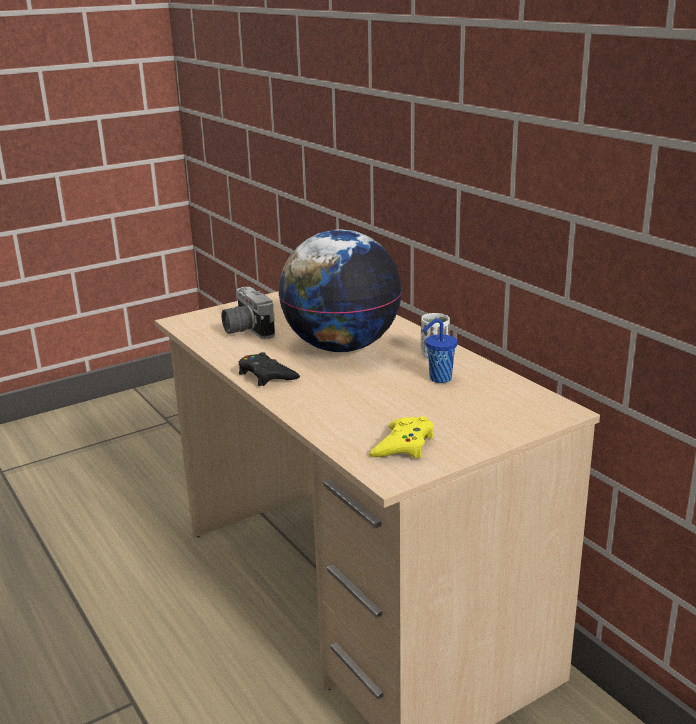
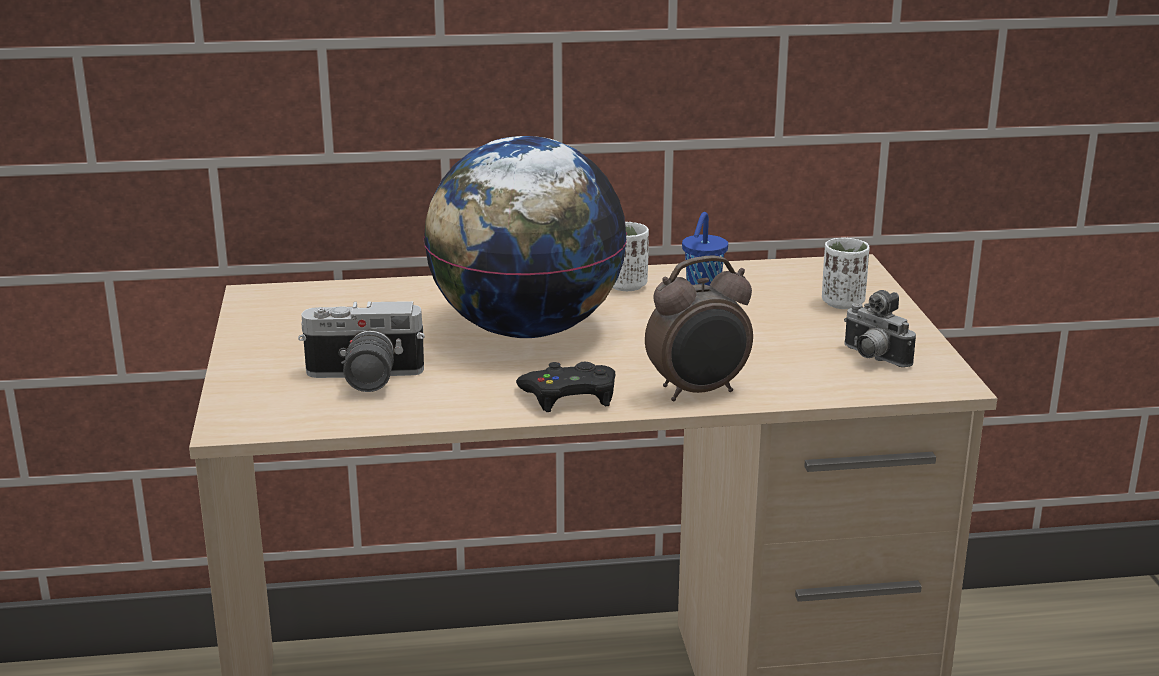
camera: 65 degrees left, 0 degrees up
yellow game controller [369,416,434,459] -> camera [844,290,916,367]
none -> alarm clock [645,255,753,402]
none -> white cup [822,238,870,309]

